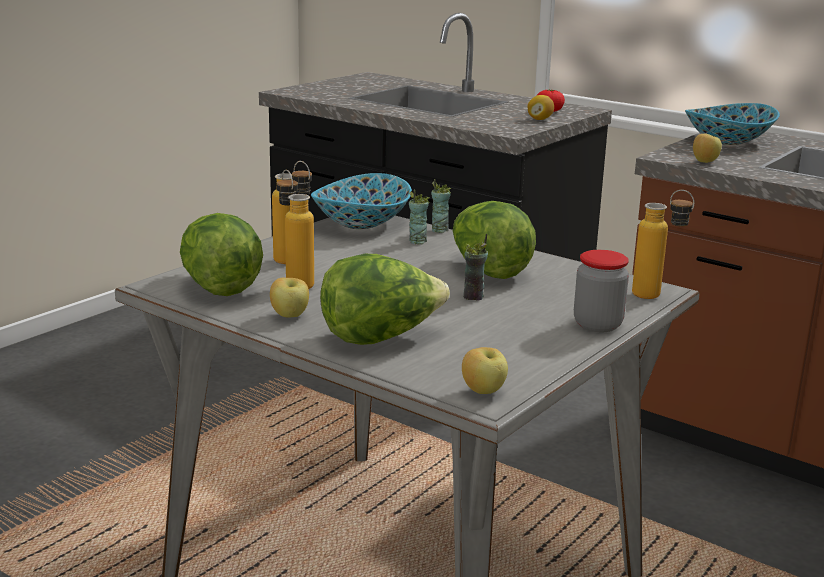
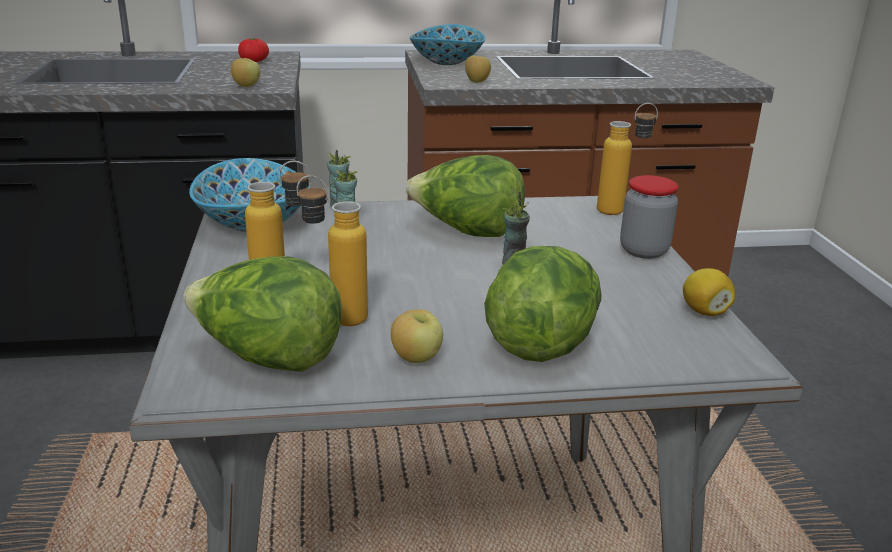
camera: 45 degrees left, 5 degrees up
apple [462,347,508,394] -> apple moved to [231,58,260,87]
lemon [528,95,554,120] -> lemon moved to [683,268,735,316]

